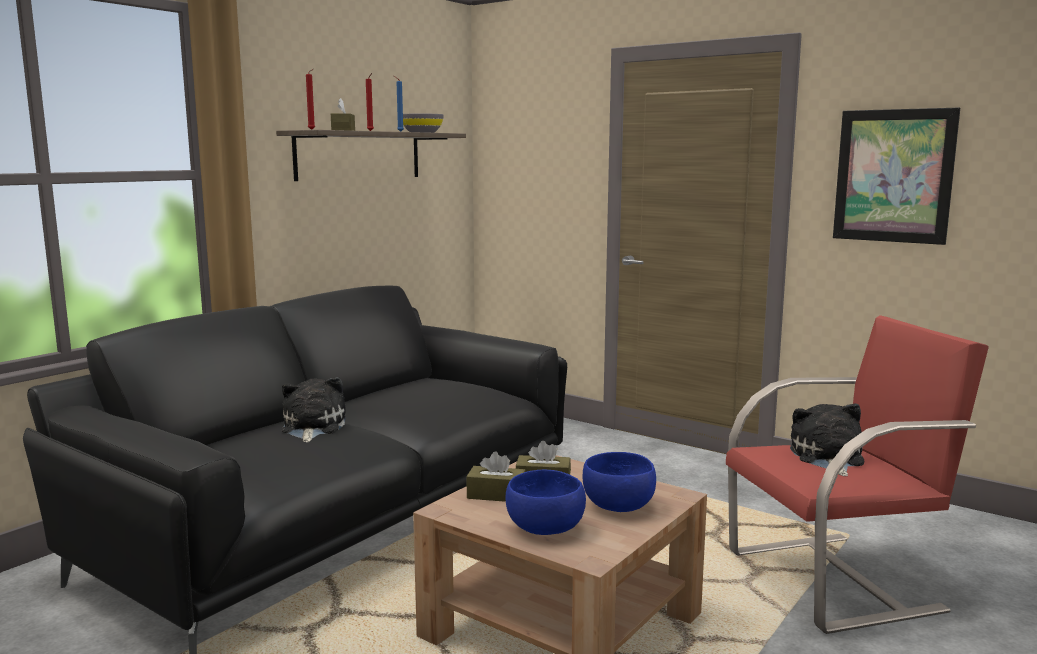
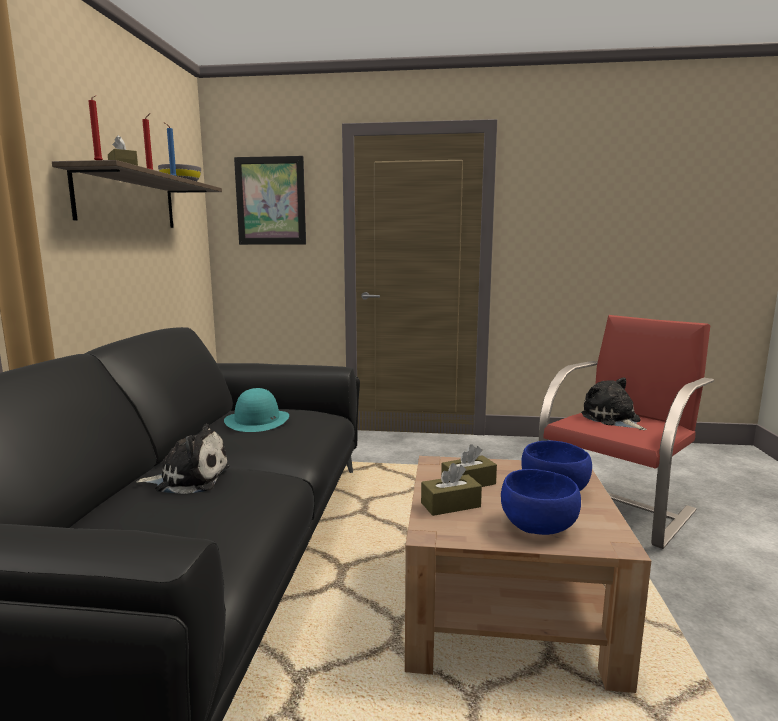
camera: 30 degrees left, 0 degrees up
plush toy [282,377,346,443] -> plush toy turned 120 degrees clockwise [136,424,229,494]
picture [833,107,960,245] -> picture moved to [234,156,306,245]
none -> turquoise hat [224,388,289,432]

